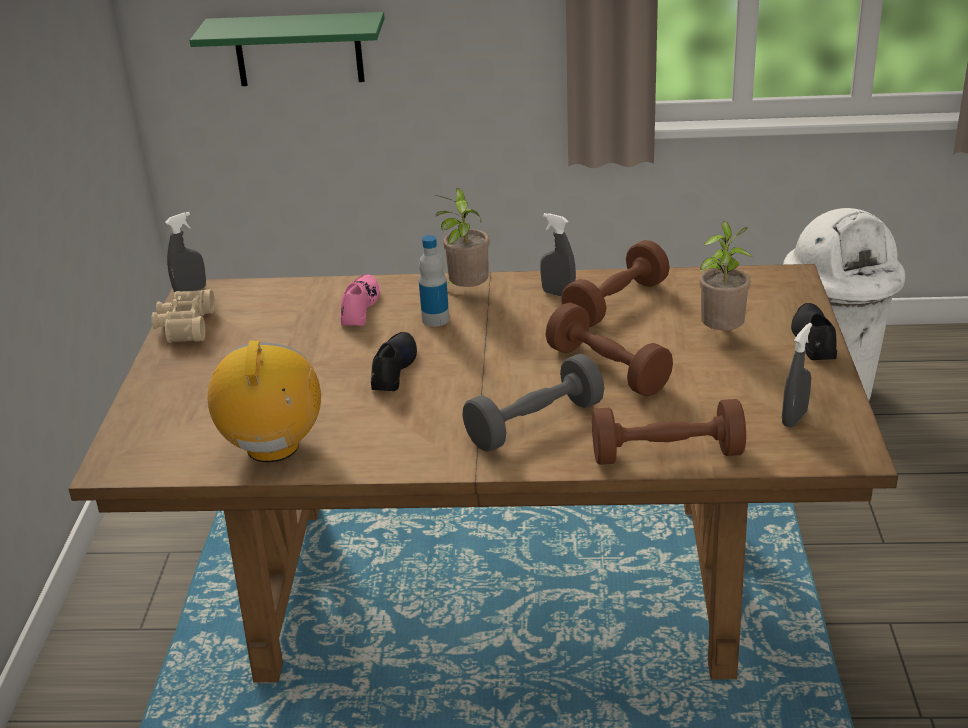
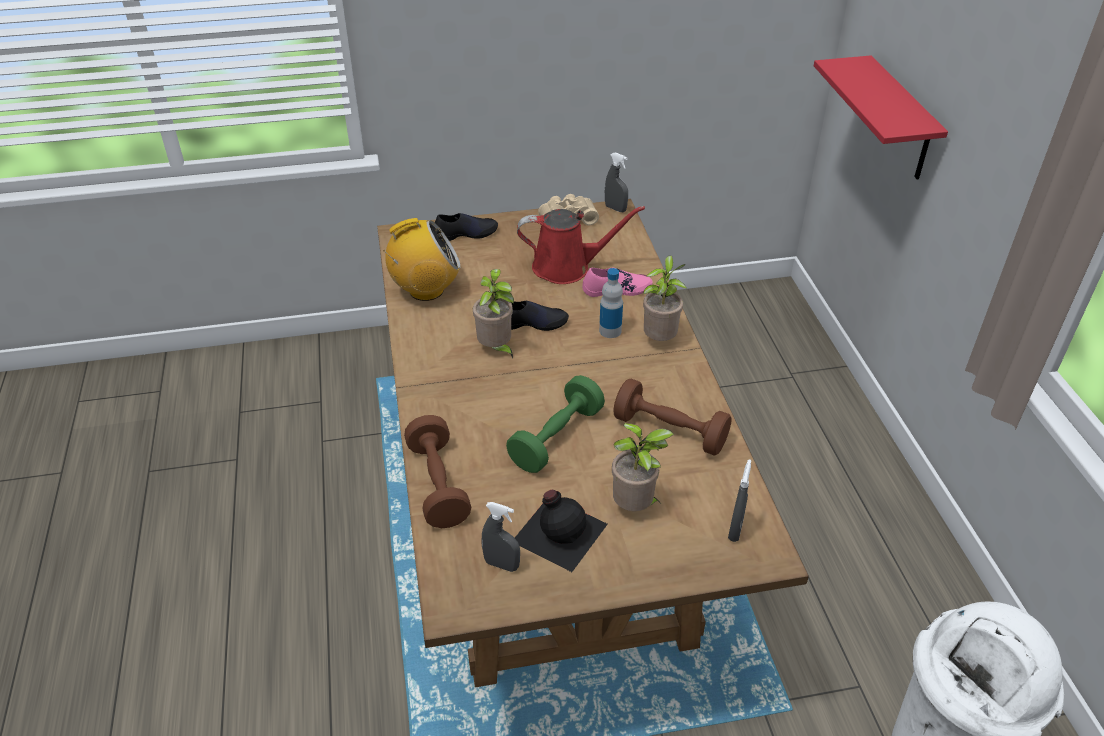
camera: 75 degrees right, 10 degrees up
green shelf [190,12,385,86] -> red shelf [814,55,948,179]
grey dumbbell [463,354,604,452] -> none
grey spray bottle [540,213,576,297] -> grey spray bottle moved to [728,459,751,542]
brown dumbbell [546,302,673,397] -> green dumbbell [506,375,605,473]
black shoe [791,303,837,360] -> black shoe moved to [435,213,498,241]
none -> potted plant [473,269,514,358]
none -> black bottle [515,490,608,572]
none -> red watering can [517,206,645,284]

